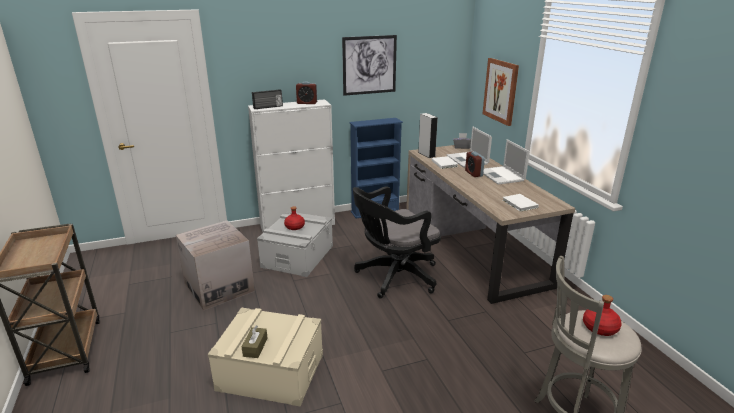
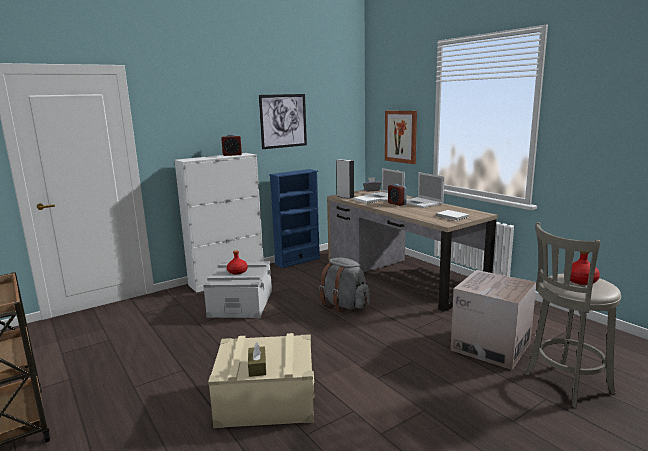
camera: 15 degrees left, 10 degrees down
cardboard box [176,221,255,311] -> cardboard box moved to [450,270,537,370]
radio [252,89,283,109] -> none
black office chair [353,186,441,299] -> grey backpack [319,257,370,313]

